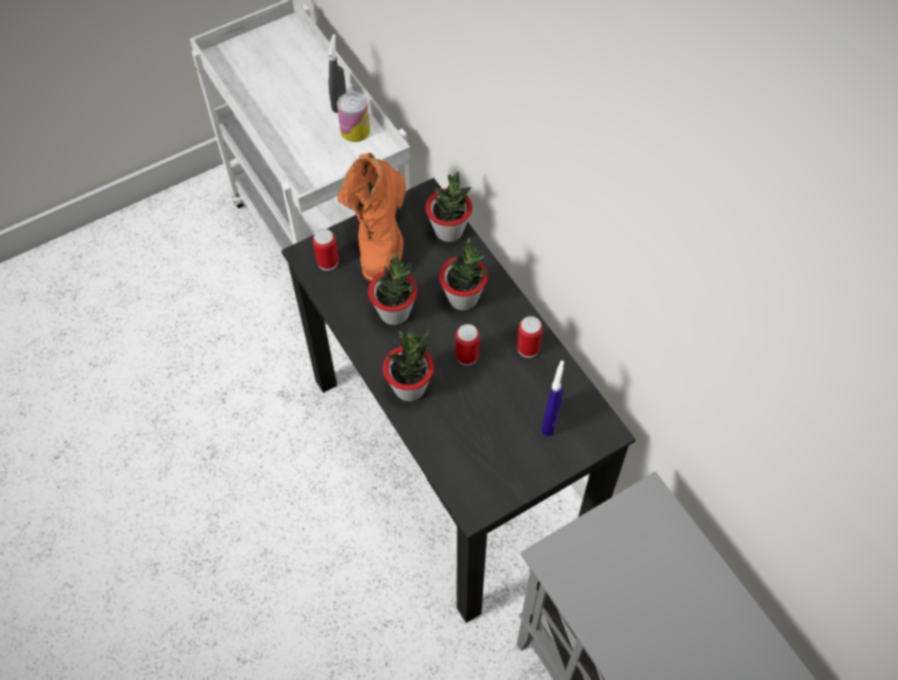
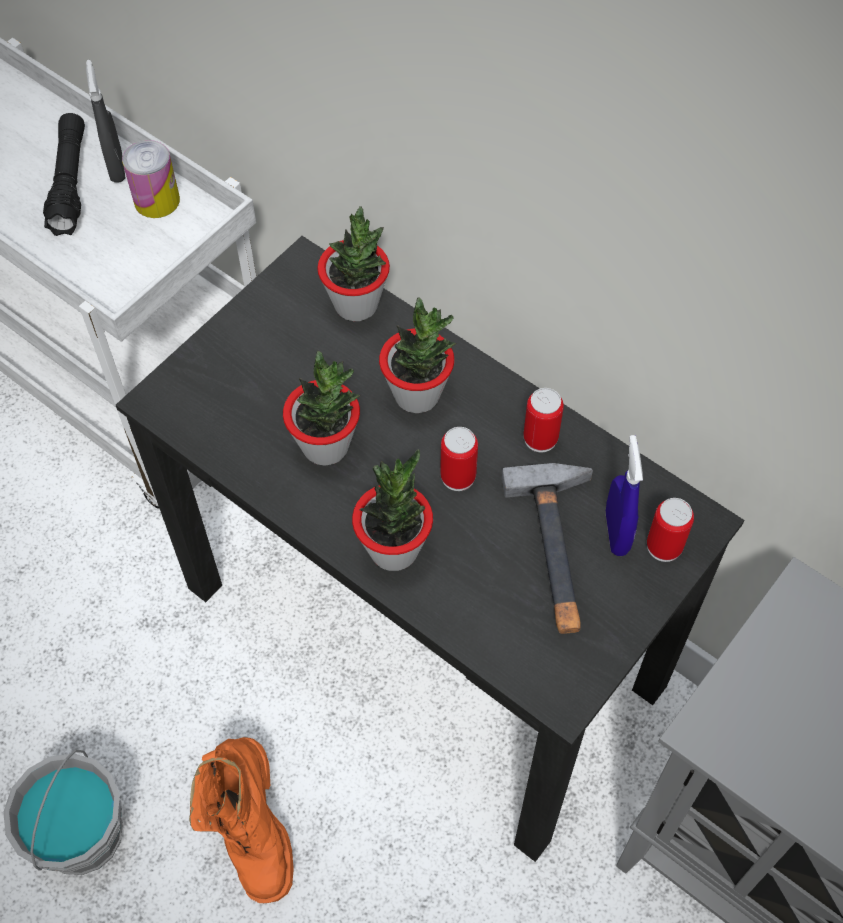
camera: 20 degrees left, 0 degrees up
can [313,229,339,271] -> can moved to [647,498,694,562]
orange boot [338,153,406,281] -> orange boot moved to [189,737,294,903]
none -> grey bucket [3,750,123,875]
none -> black flashlight [43,113,85,236]
none -> hammer [502,463,593,634]

